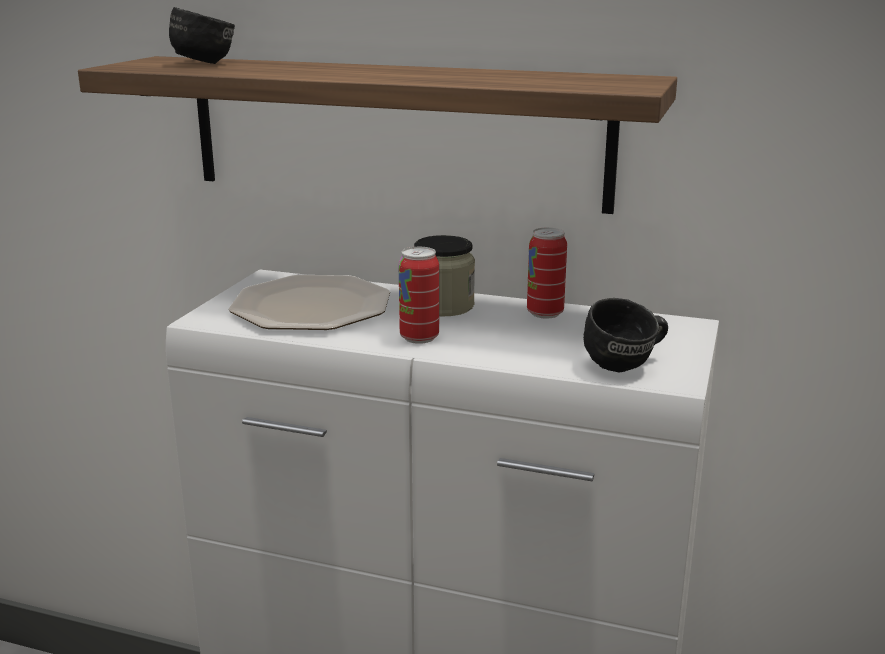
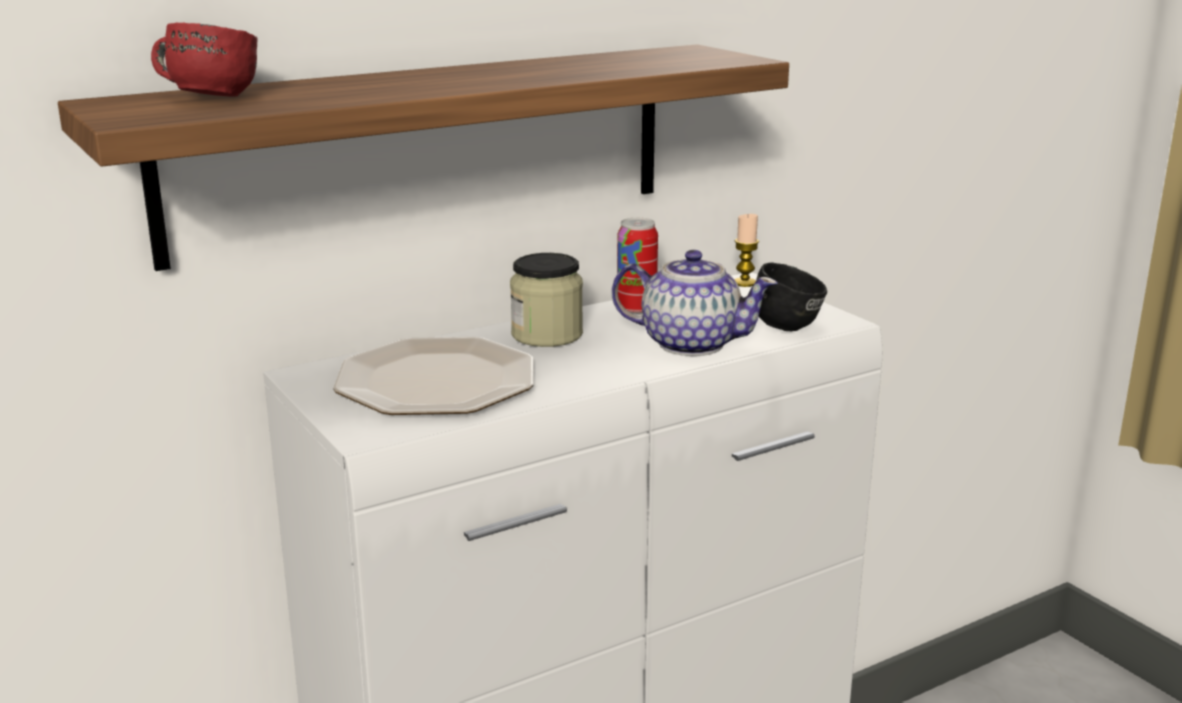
camera: 50 degrees left, 0 degrees up
black mug [169,7,235,64] -> red mug [151,22,258,97]
can [398,247,439,344] -> none
none -> teapot [612,250,778,356]
none -> candle [734,214,759,287]

